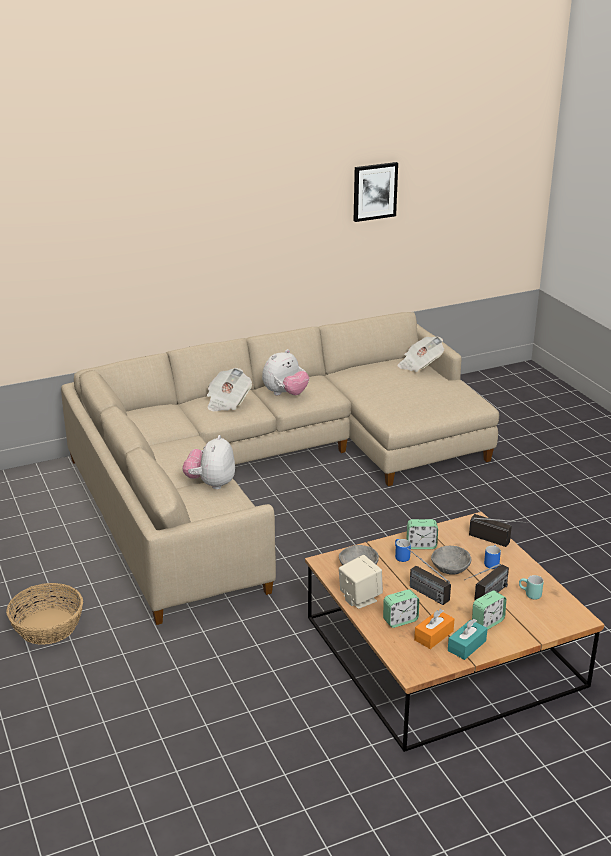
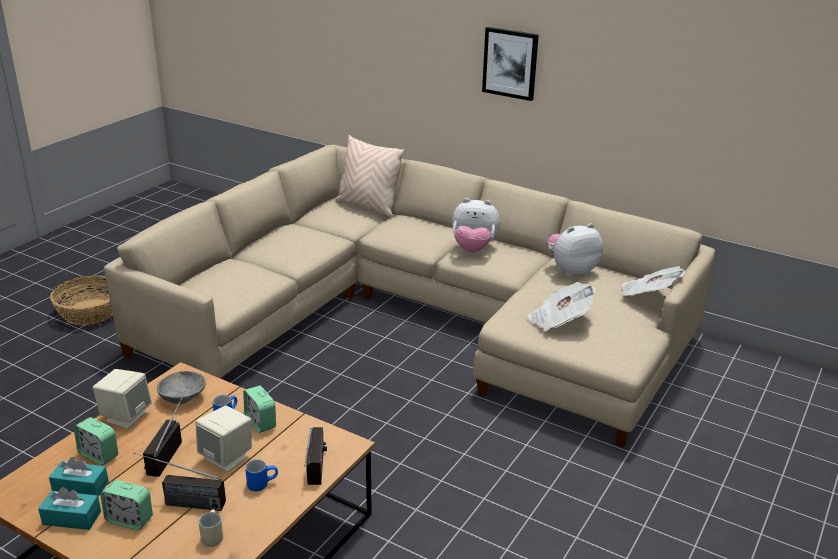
camera: 55 degrees right, 0 degrees up
plush toy [182,435,235,489] -> plush toy moved to [547,223,603,277]
newspaper [207,368,252,411] -> newspaper moved to [527,282,597,331]
picture [354,162,398,222] -> picture moved to [482,27,539,101]
orange tissue box [414,609,455,649] -> turquoise tissue box [49,457,109,497]
grey bowl [431,546,471,575] -> beige speaker [195,405,252,472]
turquoise mug [519,575,544,600] -> beige mug [199,510,223,547]
none -> beige pillow [336,135,405,217]

